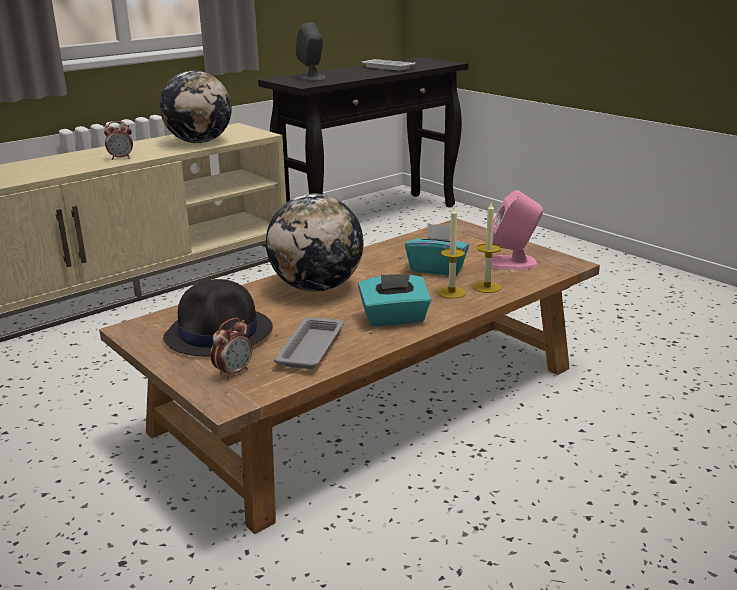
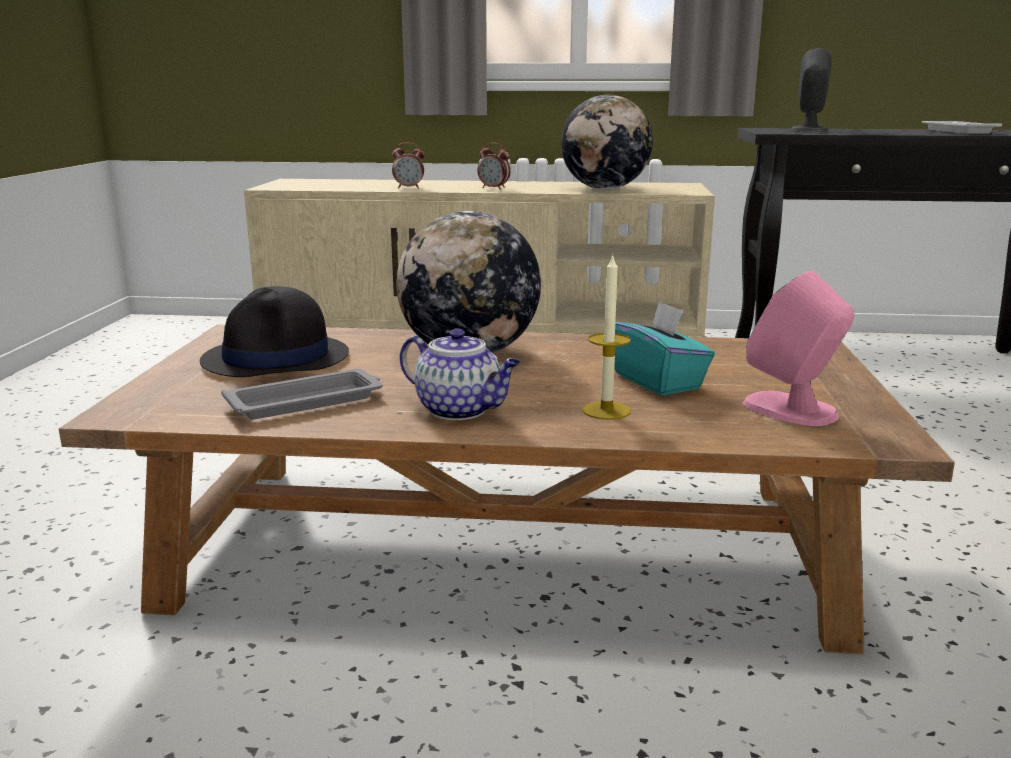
camera: 45 degrees right, 5 degrees down
alarm clock [211,318,253,380] -> alarm clock moved to [392,142,424,189]
turquoise tissue box [358,273,431,327] -> teapot [400,328,520,420]
candle [474,203,501,293] -> none

